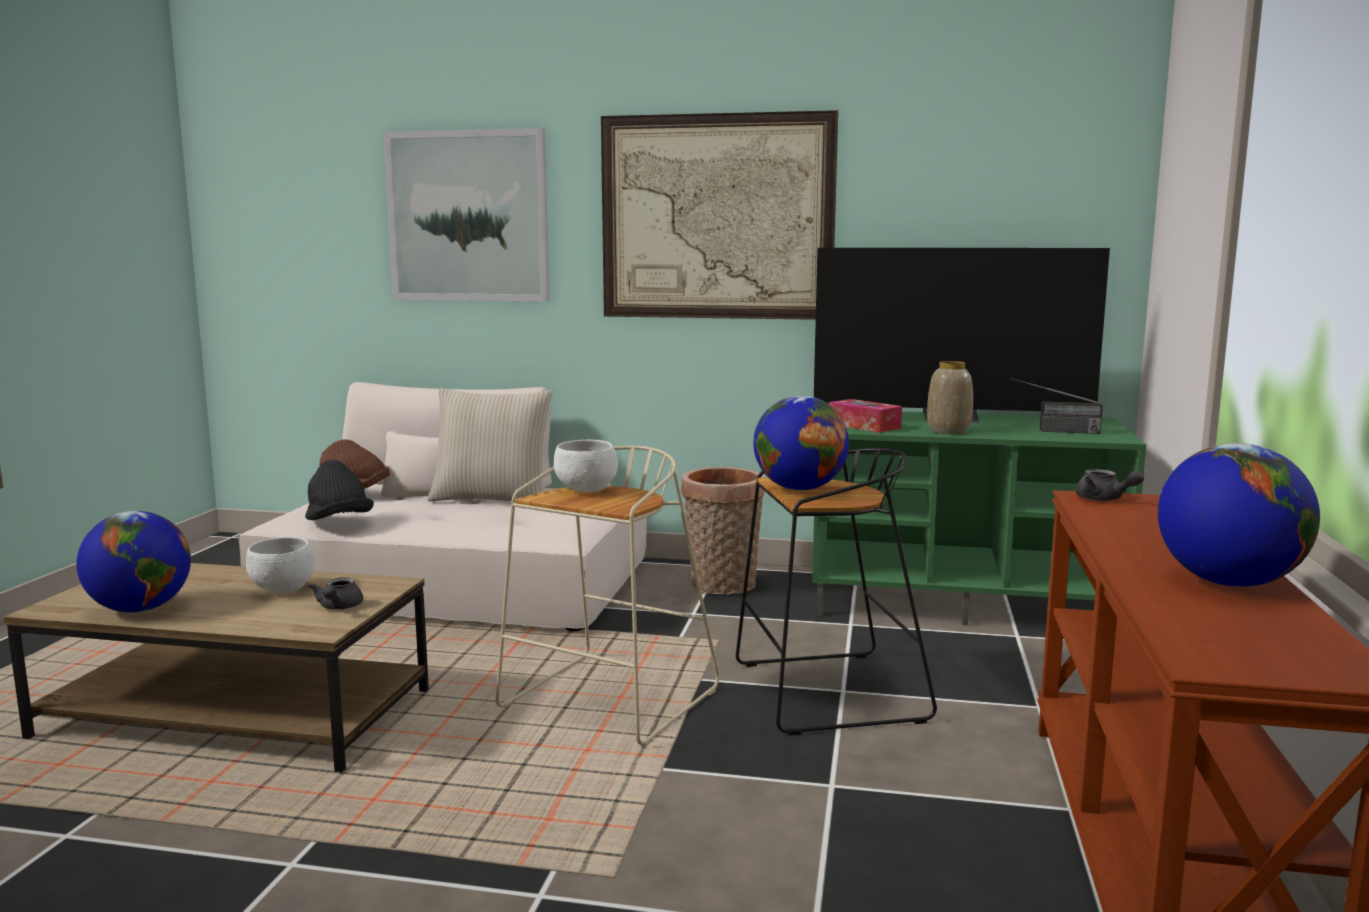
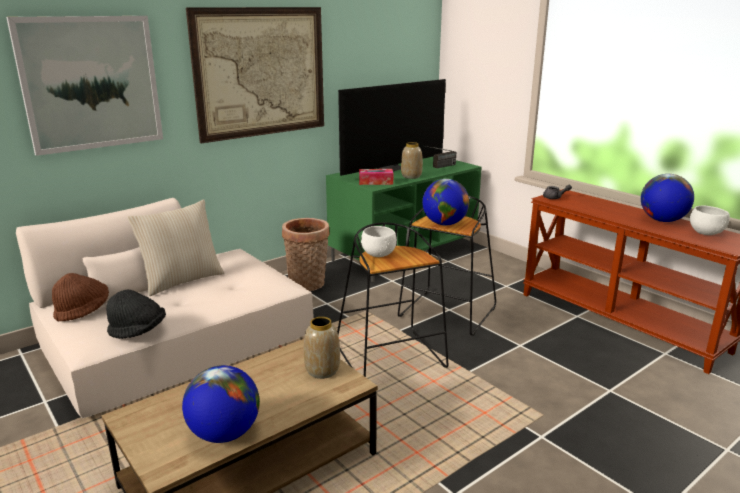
camera: 50 degrees left, 10 degrees up
white bowl [246,537,315,593] -> white bowl moved to [690,206,730,235]
grey teapot [309,577,363,610] -> vase [304,317,340,379]
beige stool [496,446,719,745] -> black stool [337,223,449,377]

